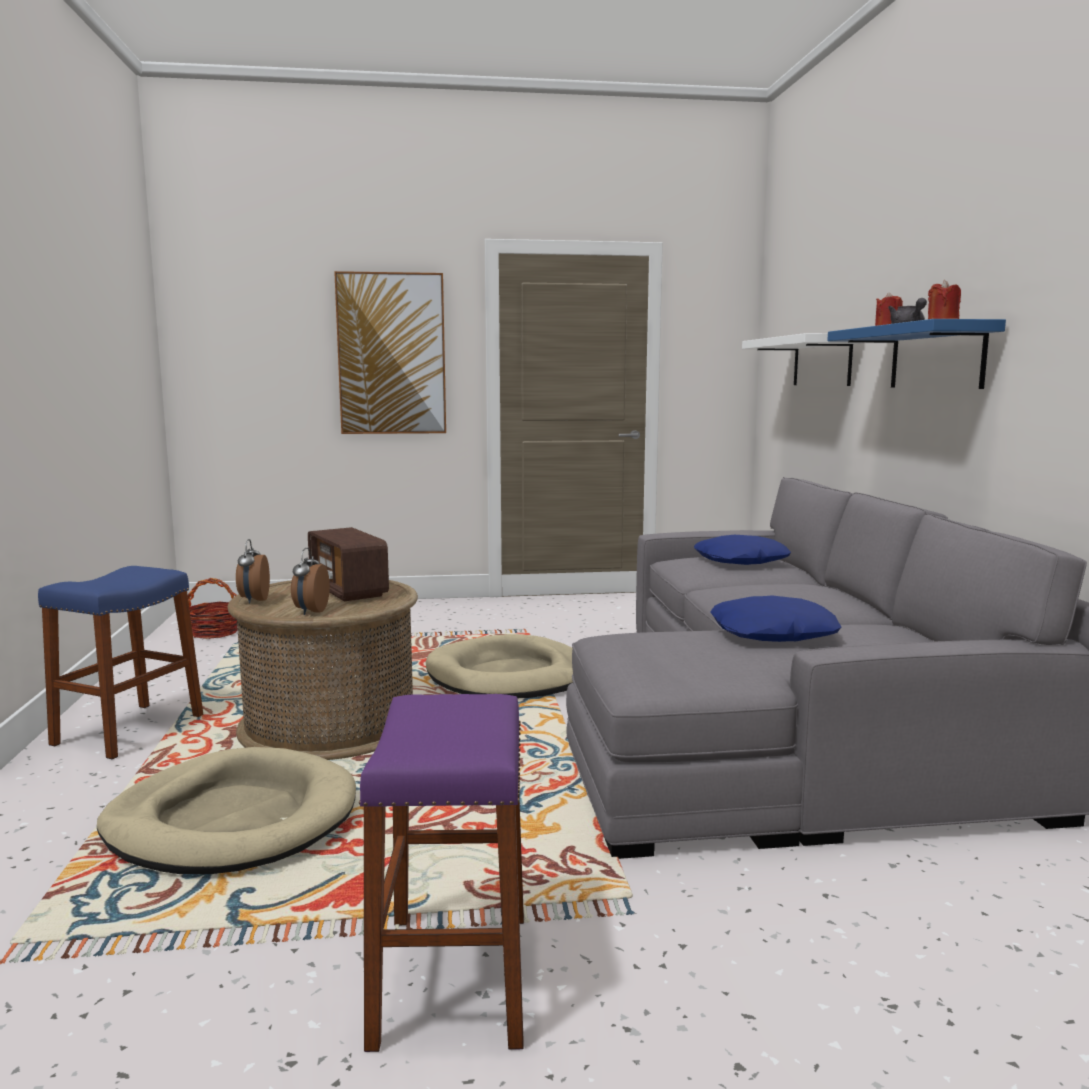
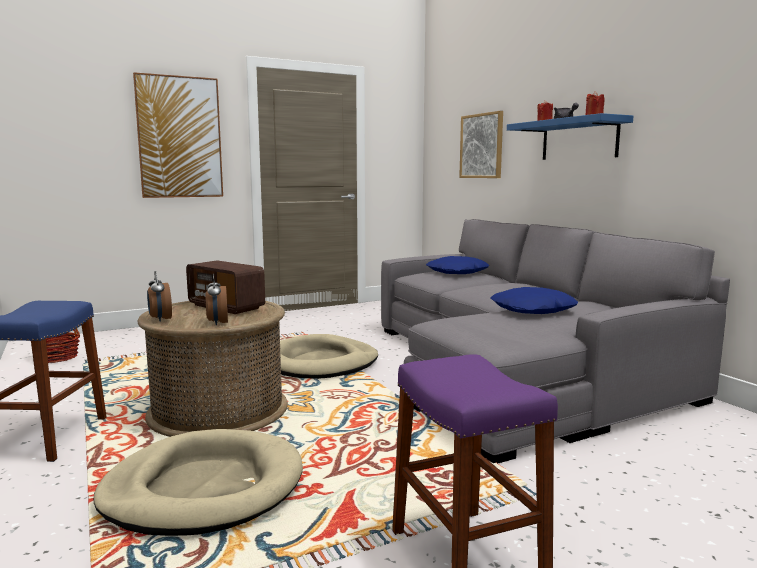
camera: 20 degrees left, 0 degrees up
white shelf [742,333,859,386] -> picture [459,111,503,178]

